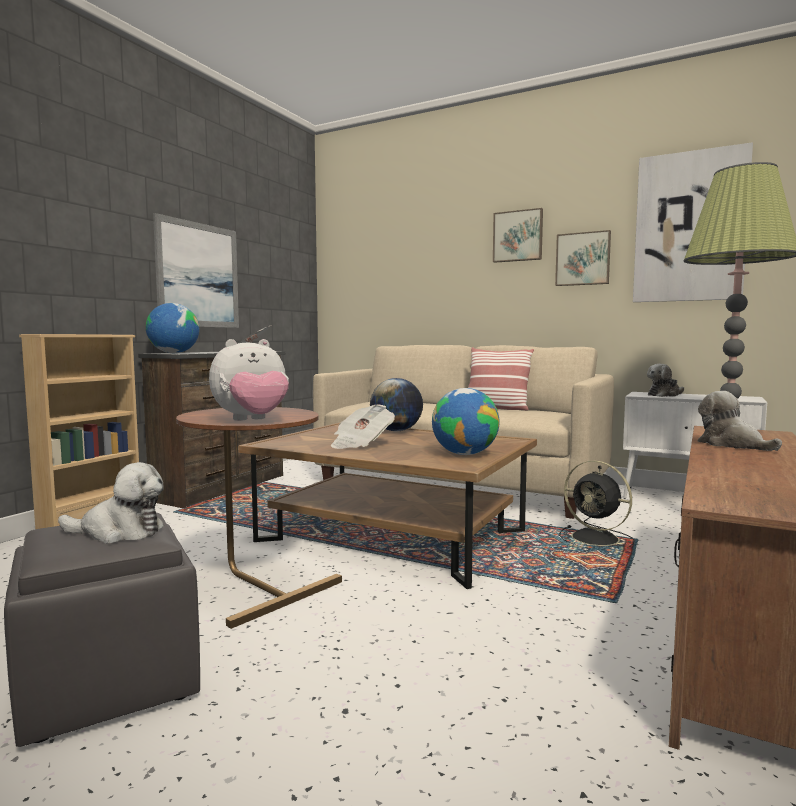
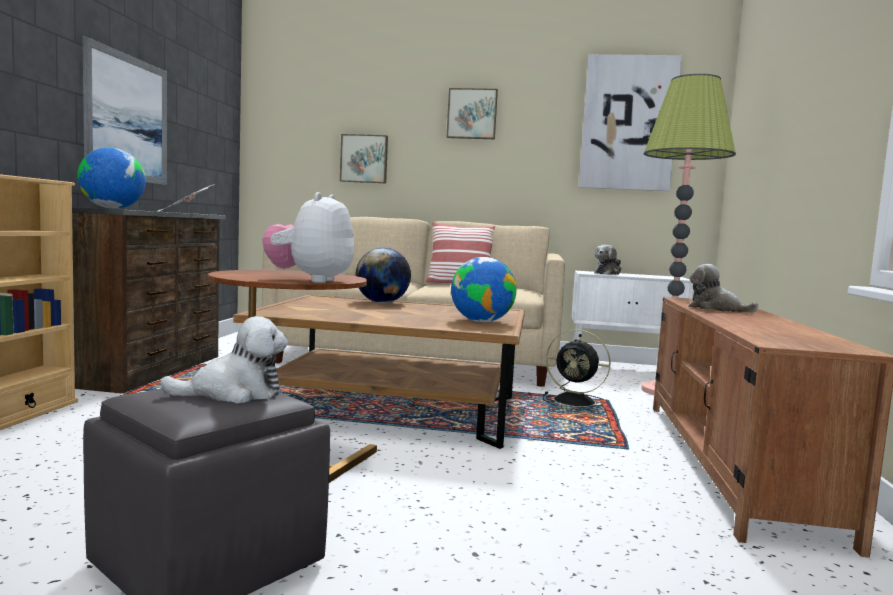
camera: 20 degrees left, 0 degrees up
plush toy [209,339,289,421] -> plush toy turned 150 degrees clockwise [262,192,354,283]
newspaper [331,405,395,449] -> none
picture [555,230,611,286] -> picture moved to [340,134,388,183]

